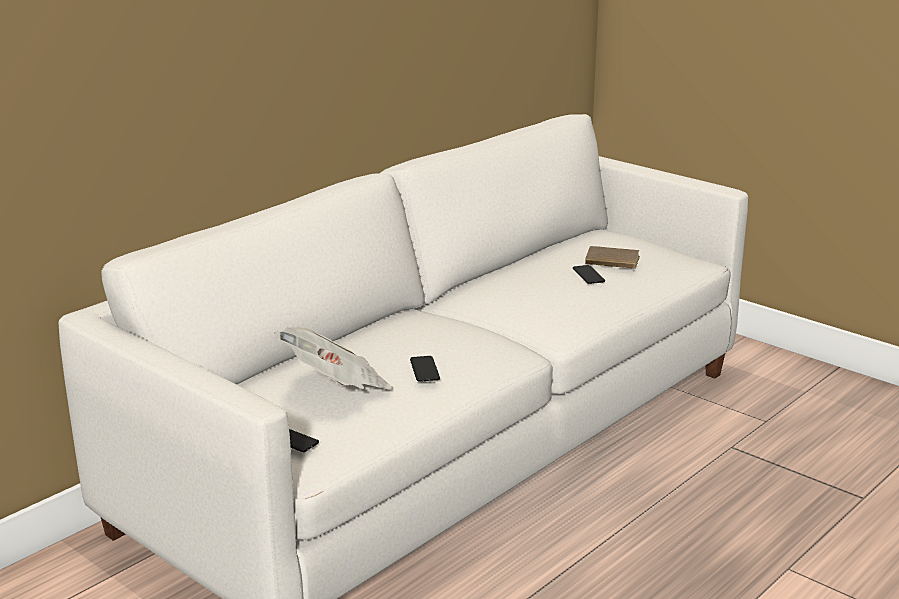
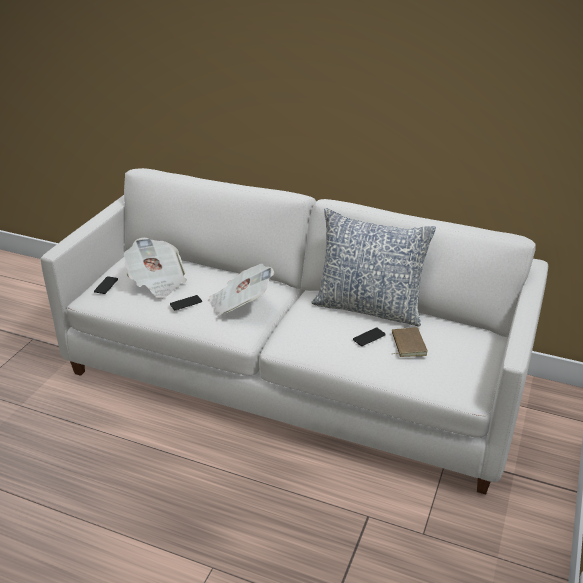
camera: 70 degrees right, 10 degrees up
none -> newspaper [208,264,274,315]
none -> pillow [311,208,436,327]

